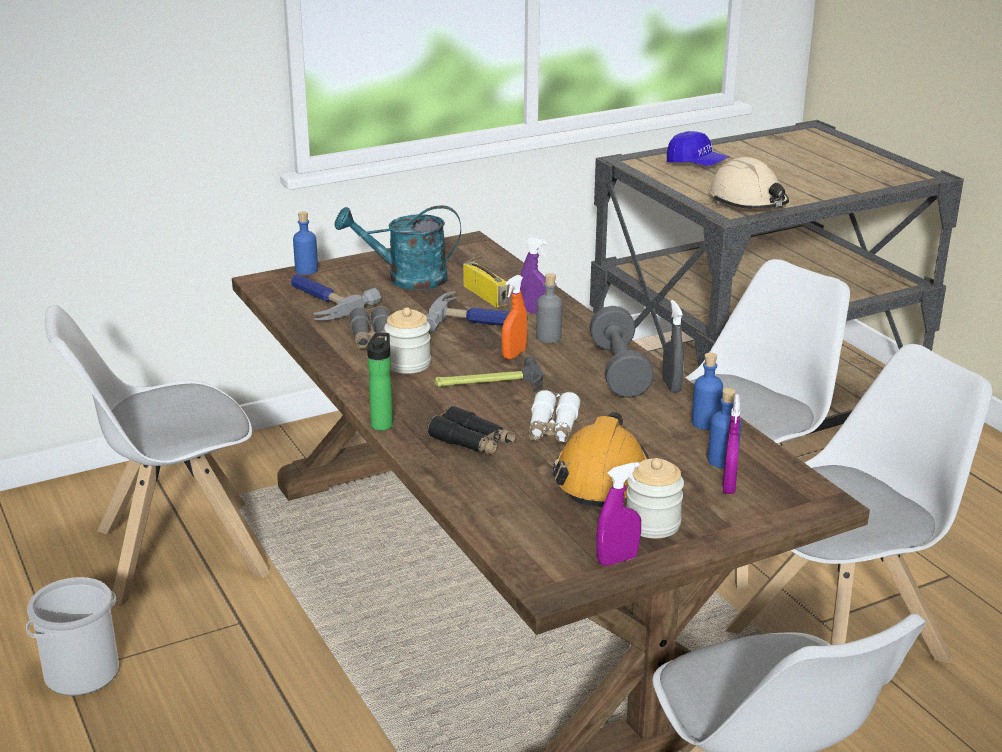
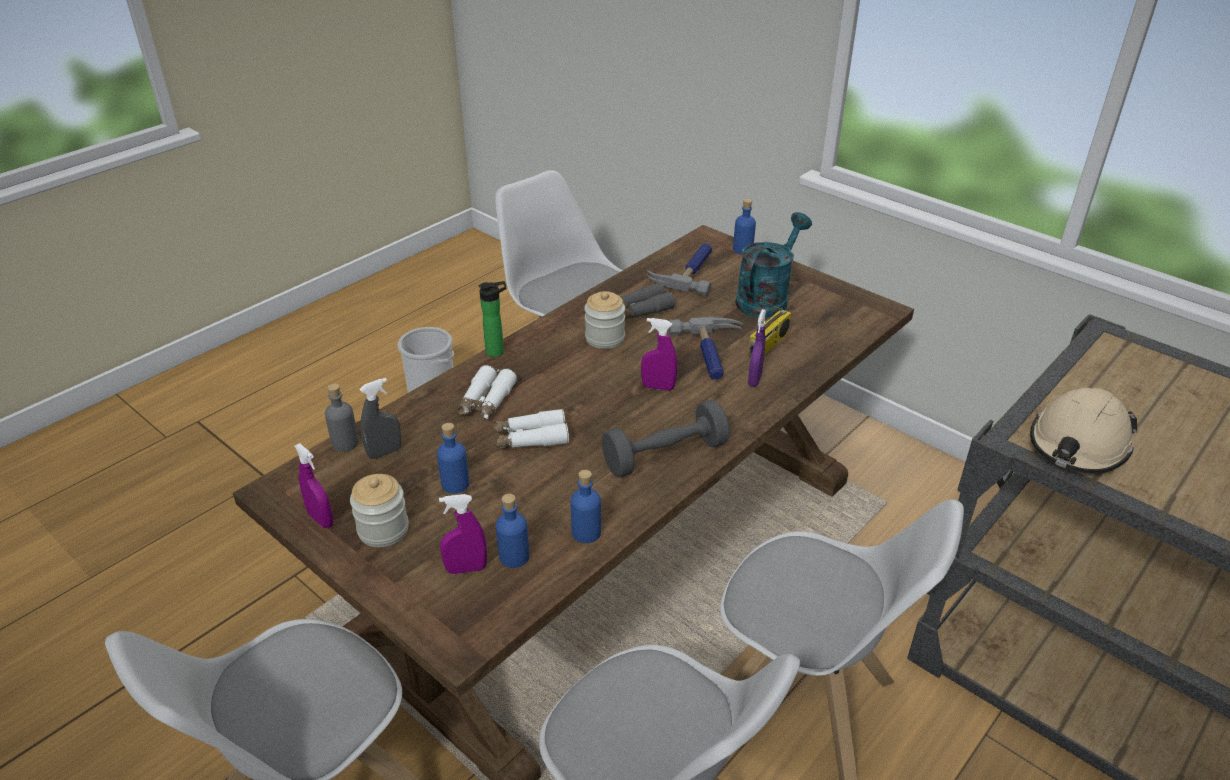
camera: 70 degrees right, 10 degrees up
turquoise watering can [335,205,461,290] -> turquoise watering can turned 60 degrees clockwise [735,212,812,317]
black binoculars [427,405,515,455] -> white binoculars [457,365,517,420]
hammer [435,356,543,393] -> none
orange spray bottle [502,275,527,360] -> purple spray bottle [641,318,677,391]
grey bottle [536,273,563,343] -> grey bottle moved to [325,383,359,452]
orange hard hat [553,412,649,507] -> blue bottle [437,423,469,494]
grey spray bottle [662,300,684,393] -> grey spray bottle moved to [359,378,402,459]
blue cap [667,131,729,166] -> none

